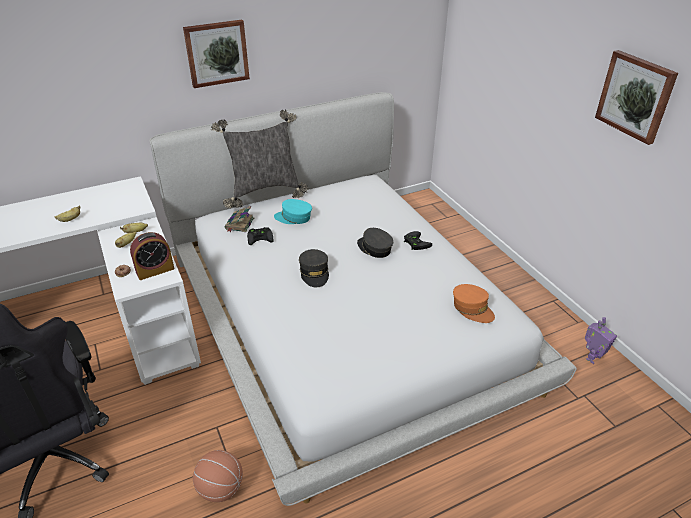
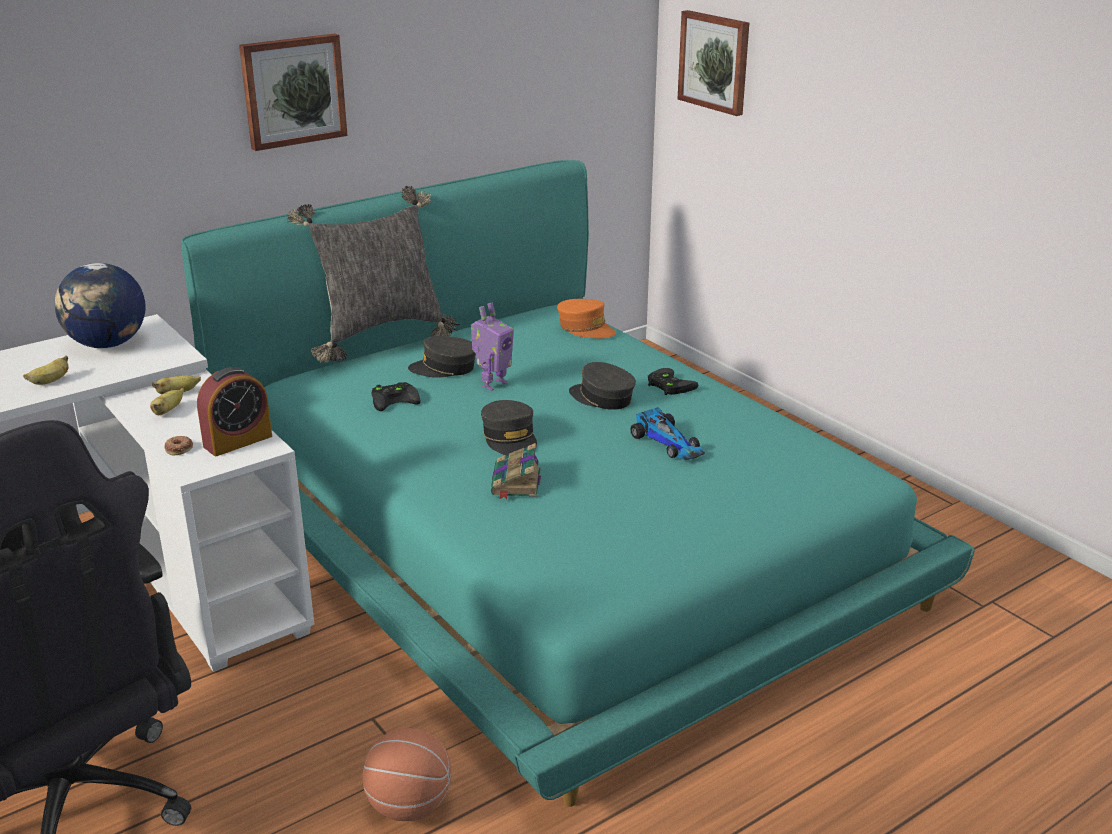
camera: 10 degrees left, 10 degrees down
white bed [149,92,577,506] -> turquoise bed [181,160,975,807]
book [225,206,254,232] -> book moved to [491,443,541,499]
turquoise cap [274,199,312,224] -> grey cap [408,336,476,378]
orange cap [453,284,495,323] -> orange cap moved to [557,299,616,338]
toy robot [585,317,617,364] -> toy robot moved to [471,303,514,391]
picture [595,50,678,145] -> picture moved to [678,10,749,116]
none -> globe [55,263,146,348]
none -> toy car [630,407,705,460]

